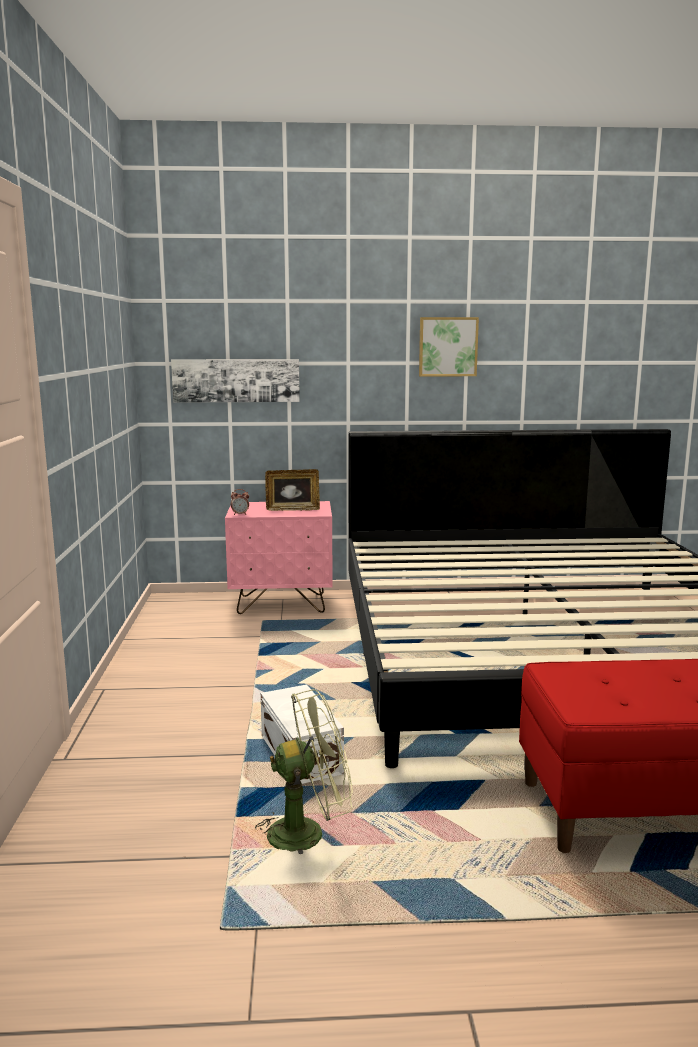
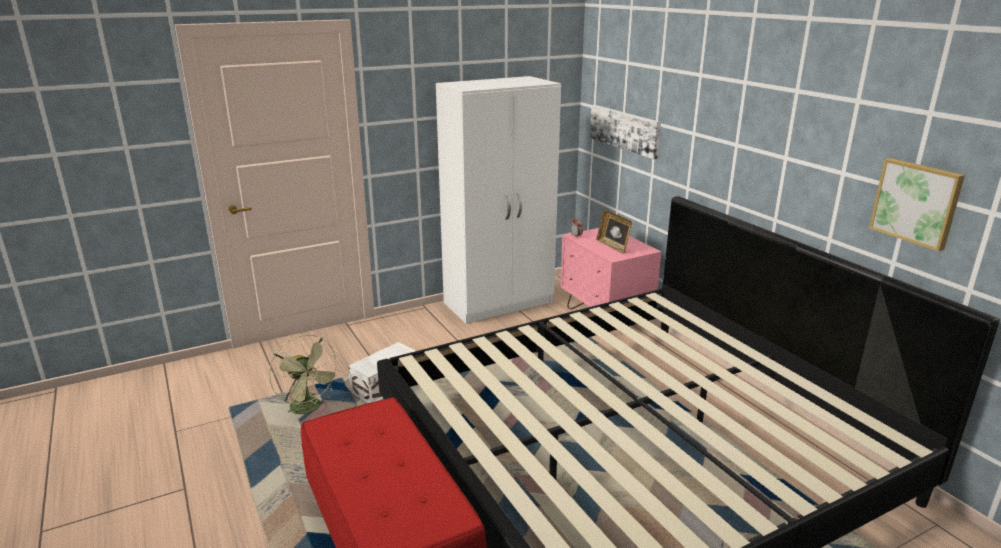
camera: 65 degrees right, 10 degrees up
picture [419,317,479,376] -> picture moved to [869,158,965,251]
none -> white wardrobe [436,76,561,324]

